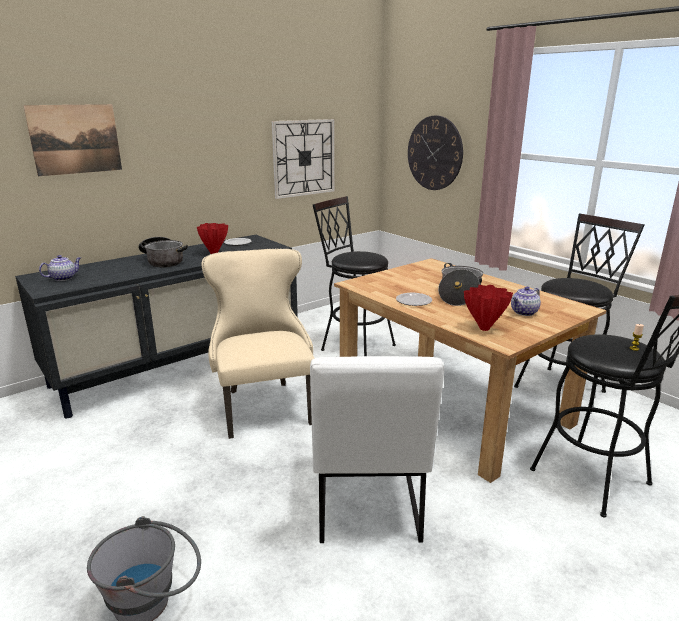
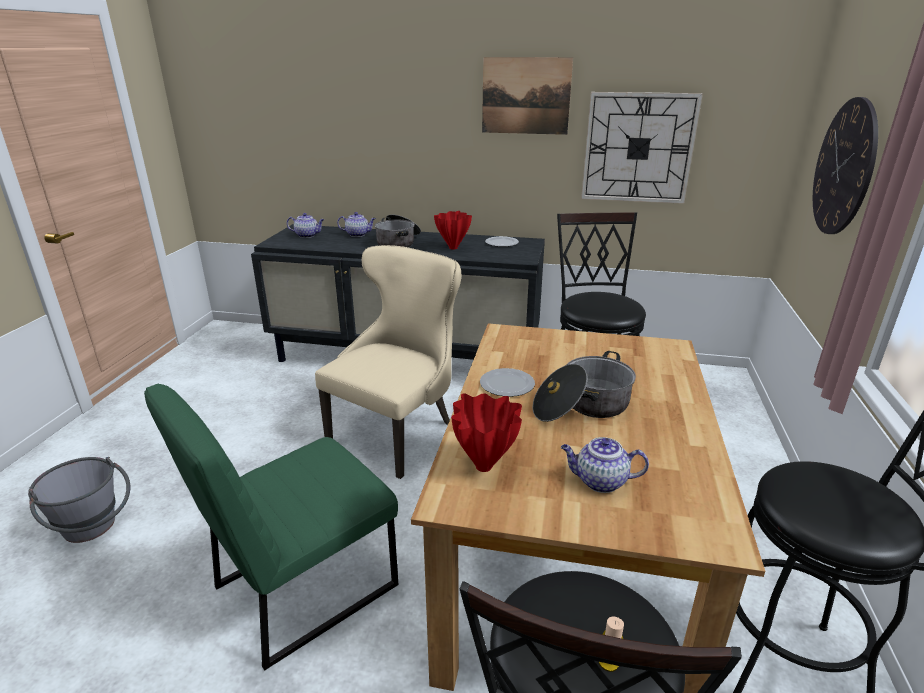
camera: 50 degrees right, 5 degrees up
picture [23,104,122,176] -> picture moved to [482,57,573,135]
white chair [310,356,444,543] -> green chair [144,383,398,670]
none -> teapot [337,212,376,237]

